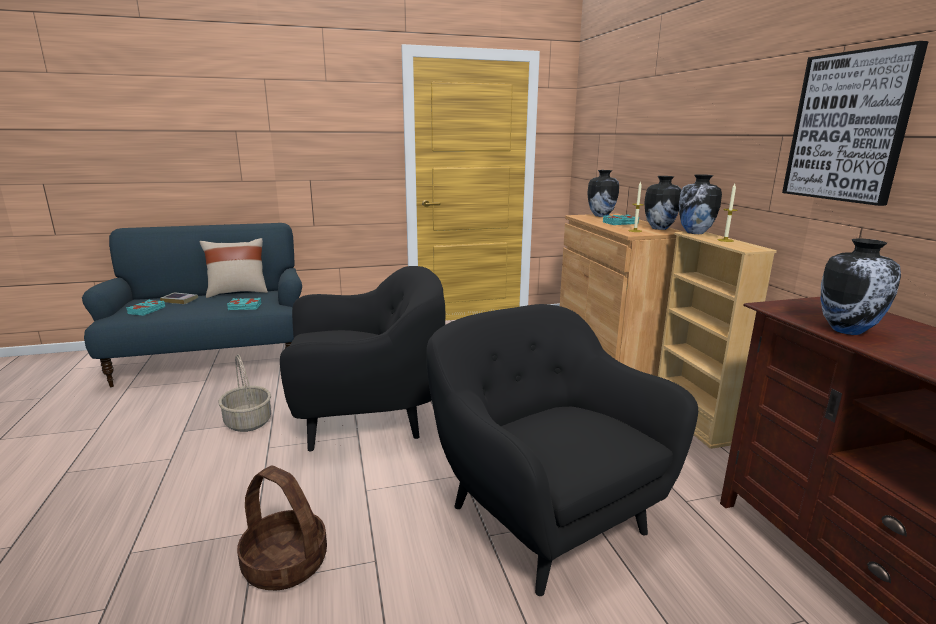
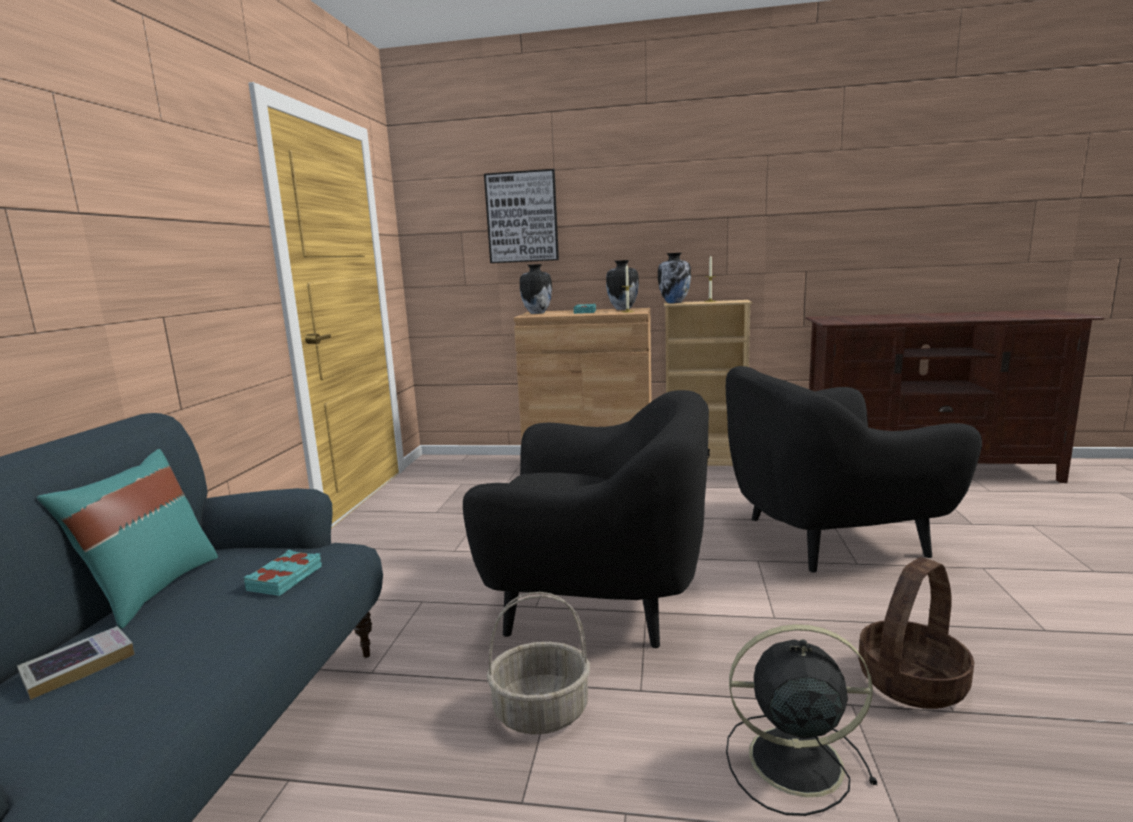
camera: 65 degrees left, 5 degrees down
turquoise book [126,300,165,316] -> none
beige pillow [199,238,268,298] -> turquoise pillow [37,449,218,629]
black armchair [280,266,445,451] -> black armchair turned 90 degrees clockwise [463,390,709,648]
picture [782,41,929,206] -> picture moved to [484,169,559,263]
vase [821,239,901,335] -> none
none -> black fan [726,624,877,816]

